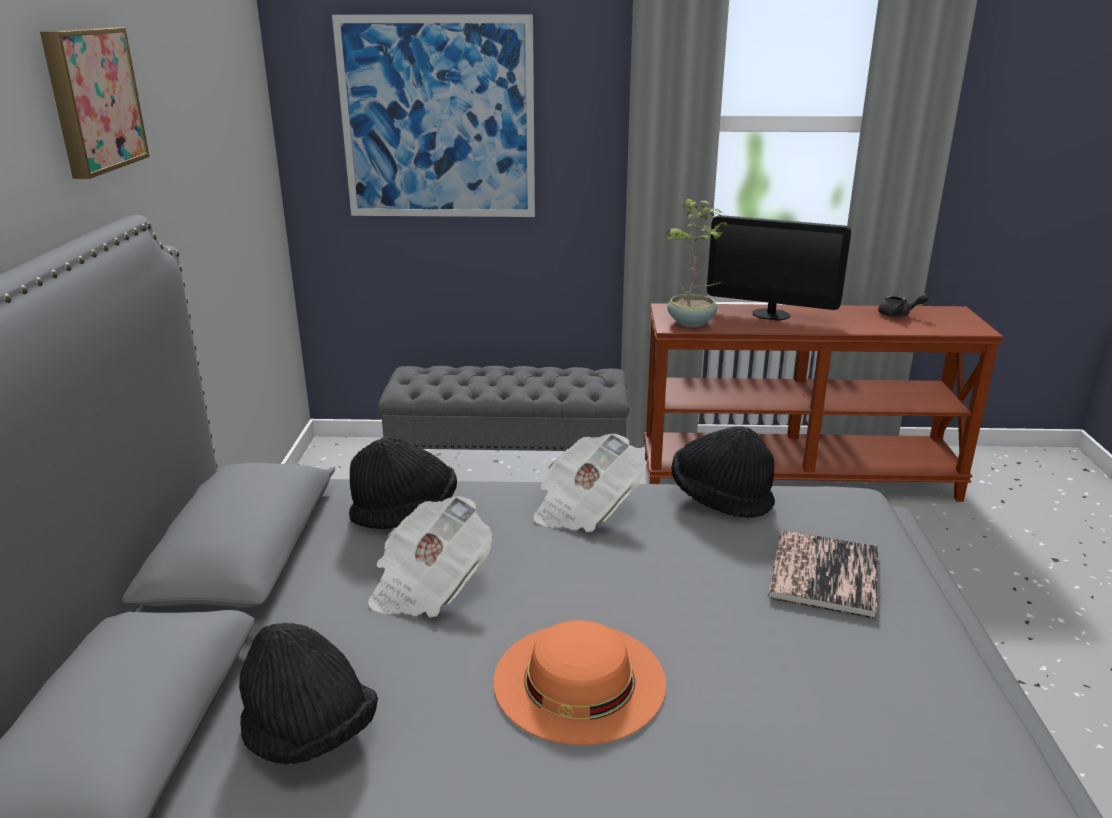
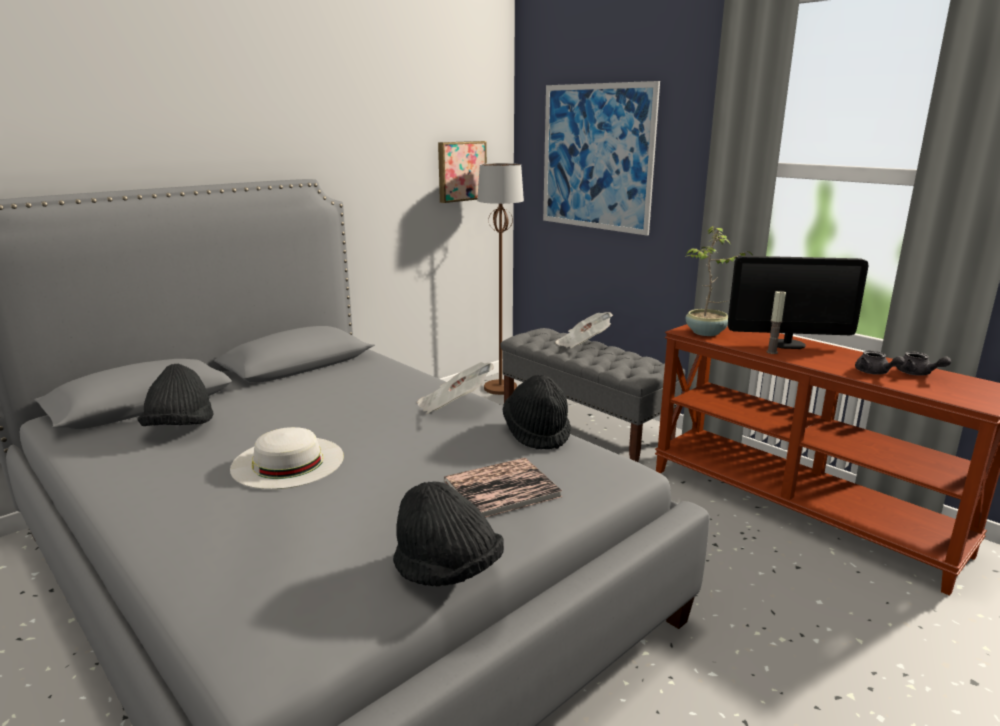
camera: 45 degrees right, 5 degrees down
picture [40,27,150,179] -> picture moved to [438,141,487,203]
black hat [349,436,457,529] -> black hat moved to [393,481,504,586]
newspaper [368,496,492,617] -> newspaper moved to [555,312,613,348]
orange hat [494,620,666,745] -> white hat [230,427,344,489]
monitor [707,215,851,321] -> monitor turned 60 degrees counterclockwise [728,256,869,349]
none -> brown floor lamp [477,163,524,395]
none -> candle [766,291,786,354]
none -> grey teapot [855,351,905,375]

